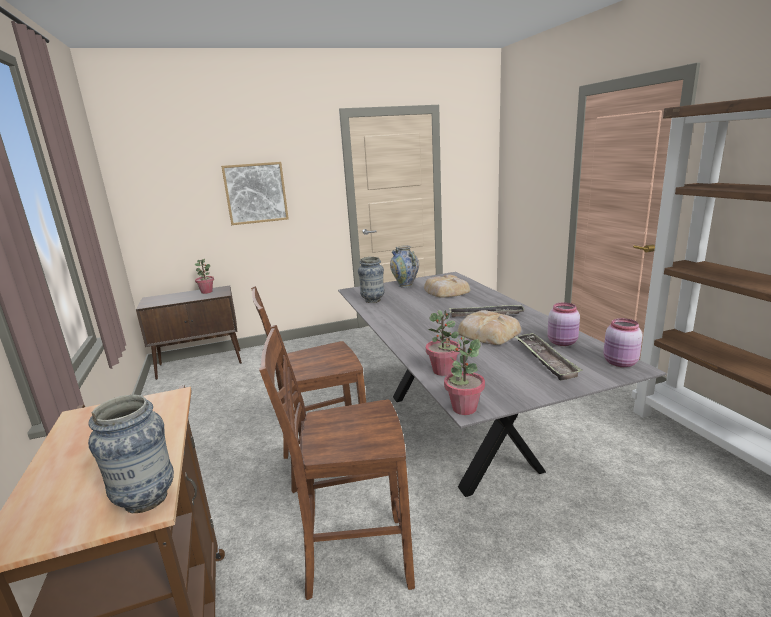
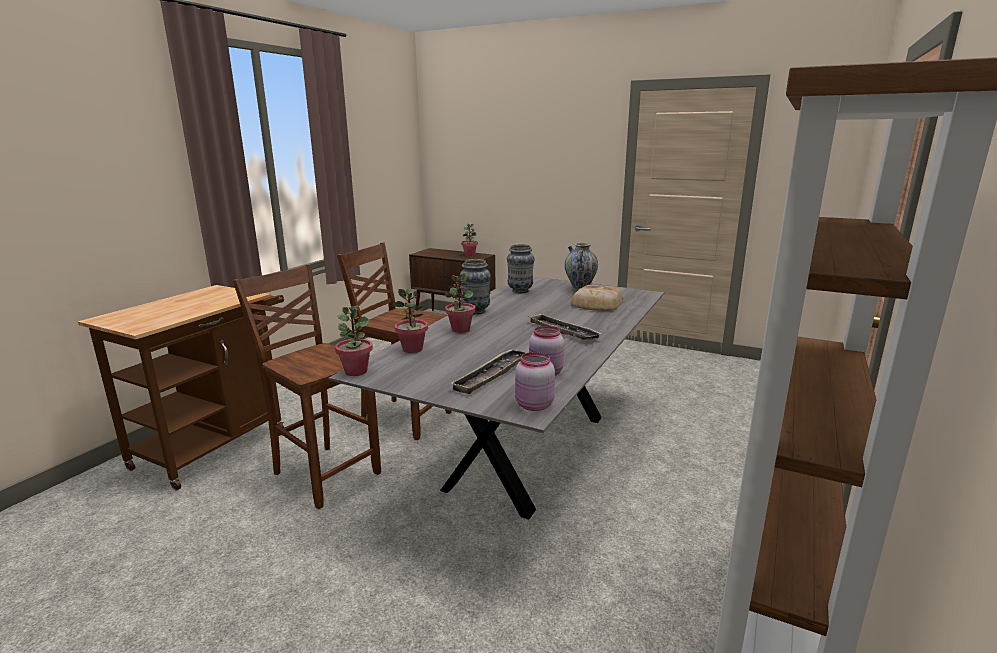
camera: 45 degrees right, 0 degrees up
vase [88,395,174,513] -> vase moved to [460,259,491,315]
picture [221,162,289,225] -> none
bread [457,310,521,345] -> none
none -> potted plant [445,273,475,333]

